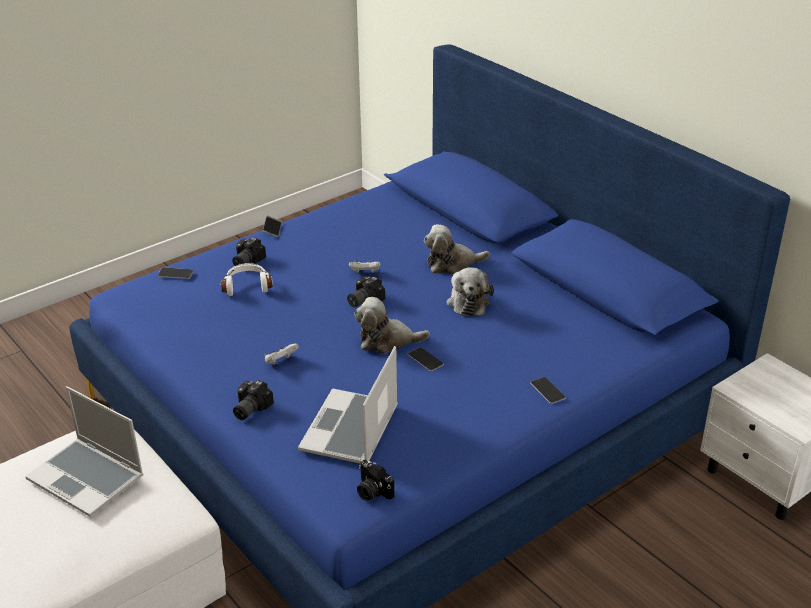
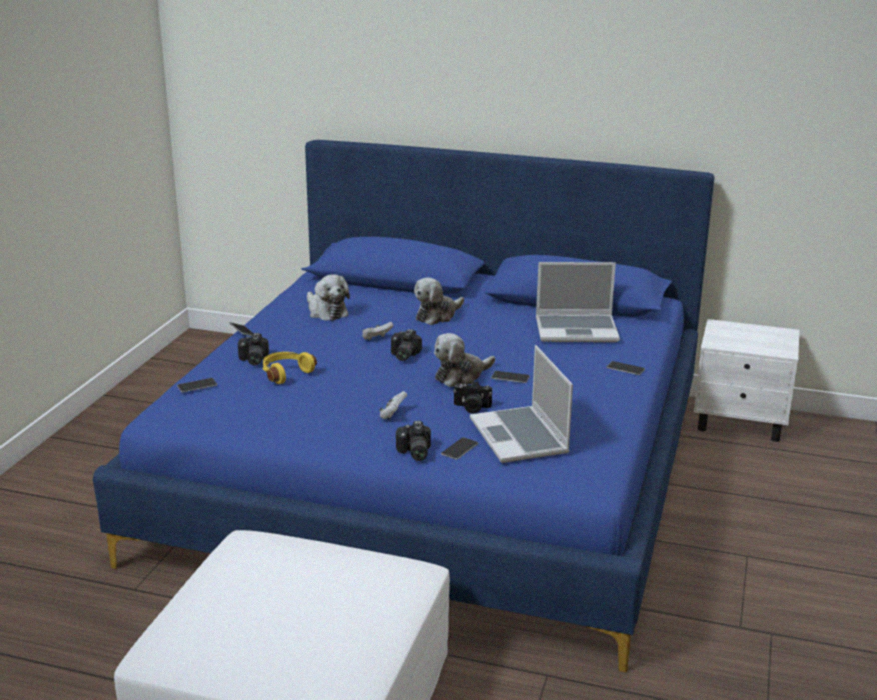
camera: 35 degrees left, 10 degrees down
laptop [25,386,144,517] -> laptop moved to [536,262,620,342]
white headphones [221,263,273,296] -> yellow headphones [263,352,317,384]
camera [357,460,395,501] -> camera moved to [453,381,492,414]
plush toy [447,267,494,316] -> plush toy moved to [307,274,350,321]
none -> phone [441,437,478,460]

